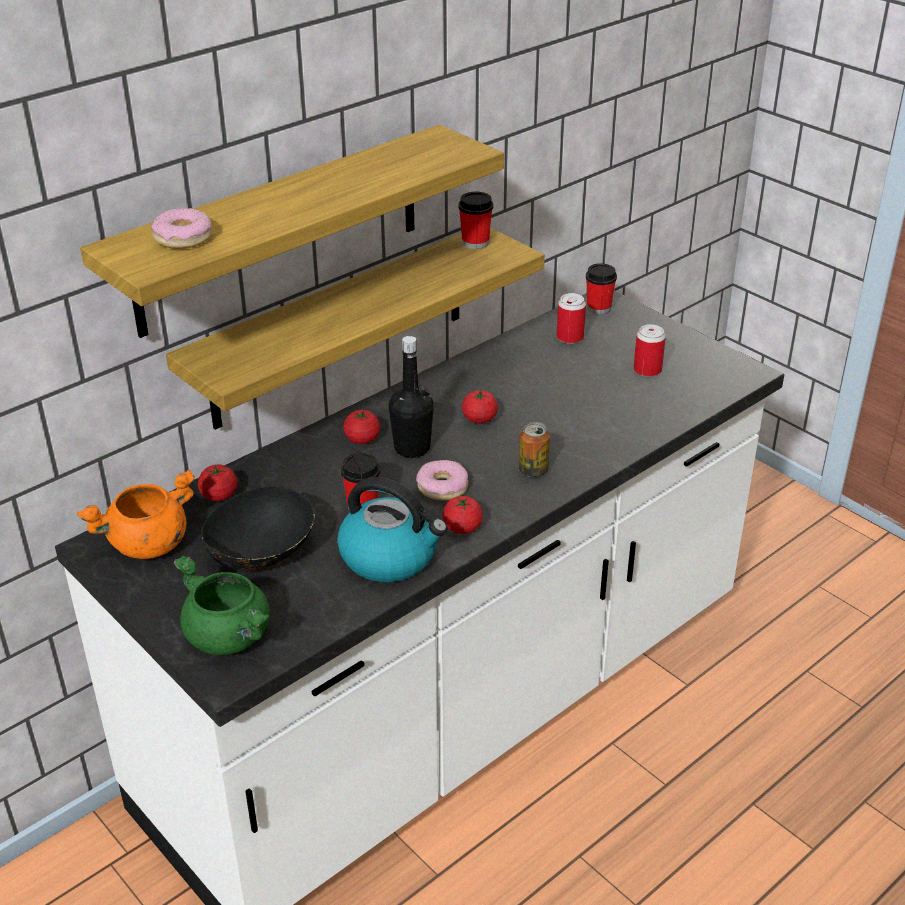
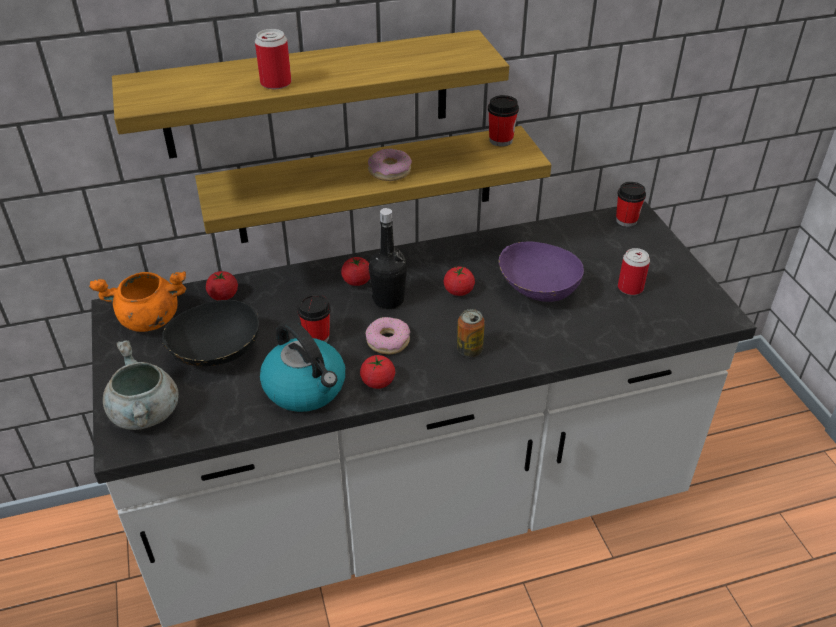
camera: 25 degrees right, 5 degrees up
donut [151,208,212,249] -> donut moved to [368,148,412,181]
green cooking pot [174,556,270,655] -> grey cooking pot [103,340,179,430]
can [557,293,586,344] -> can moved to [255,29,292,89]
none -> purple bowl [499,242,584,302]

